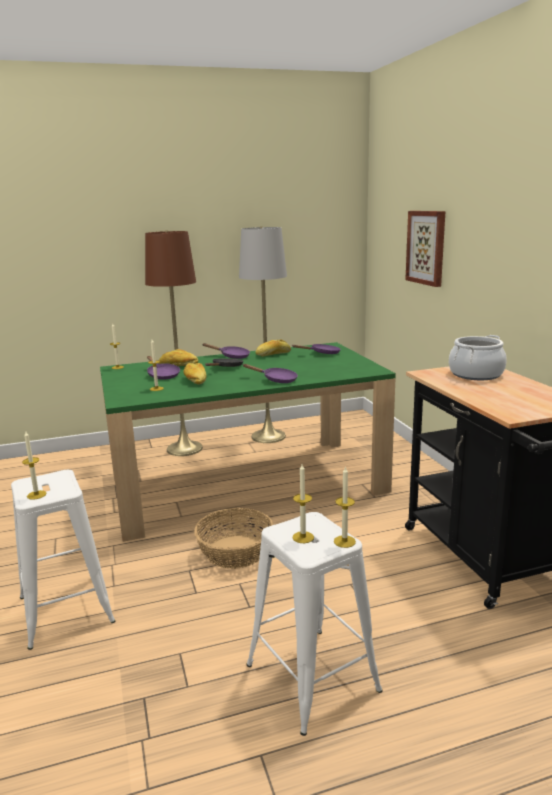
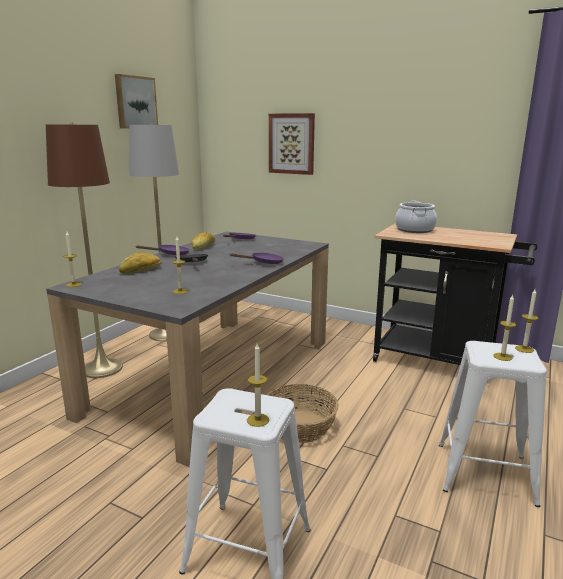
camera: 45 degrees left, 0 degrees up
green dining table [100,342,396,542] -> grey dining table [46,231,329,467]
purple frying pan [147,356,180,380] -> none
bread [183,363,206,385] -> none
none -> picture [115,74,158,128]

